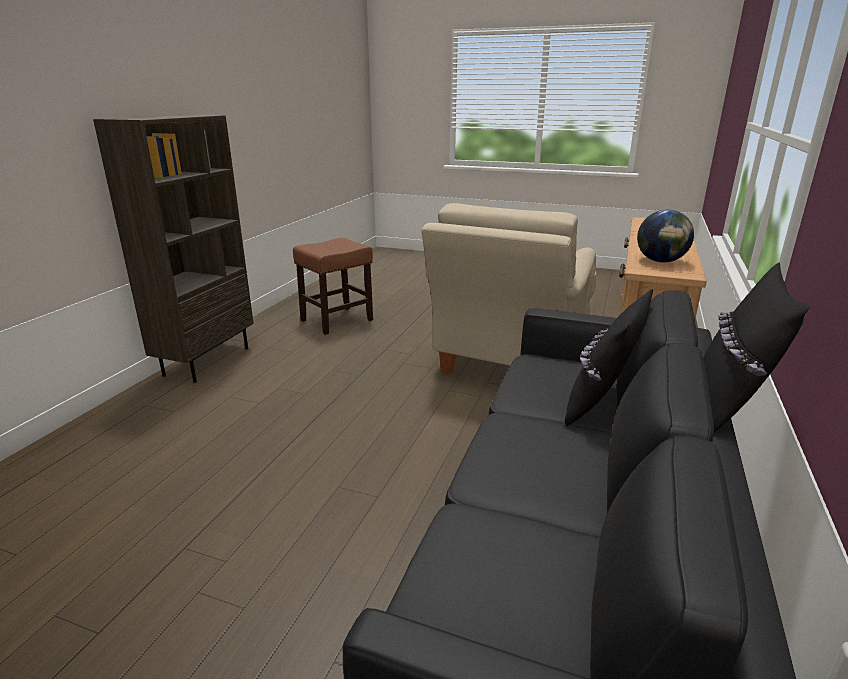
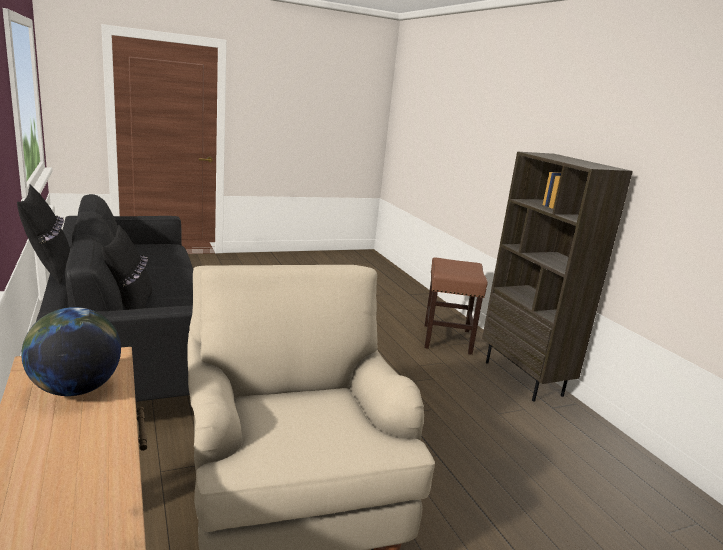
camera: 135 degrees right, 5 degrees down
brown stool [293,238,373,335] -> brown stool moved to [424,258,488,355]

